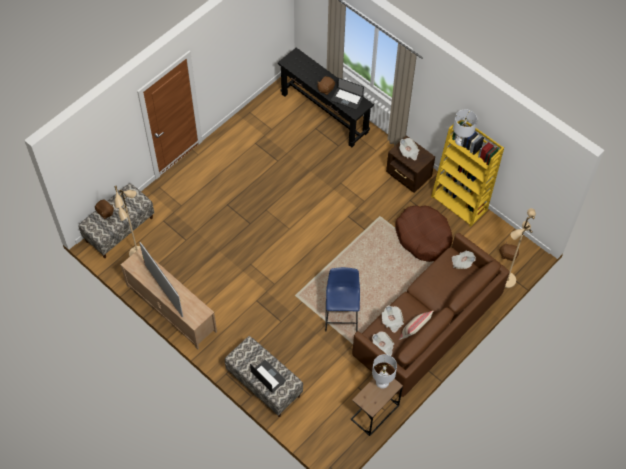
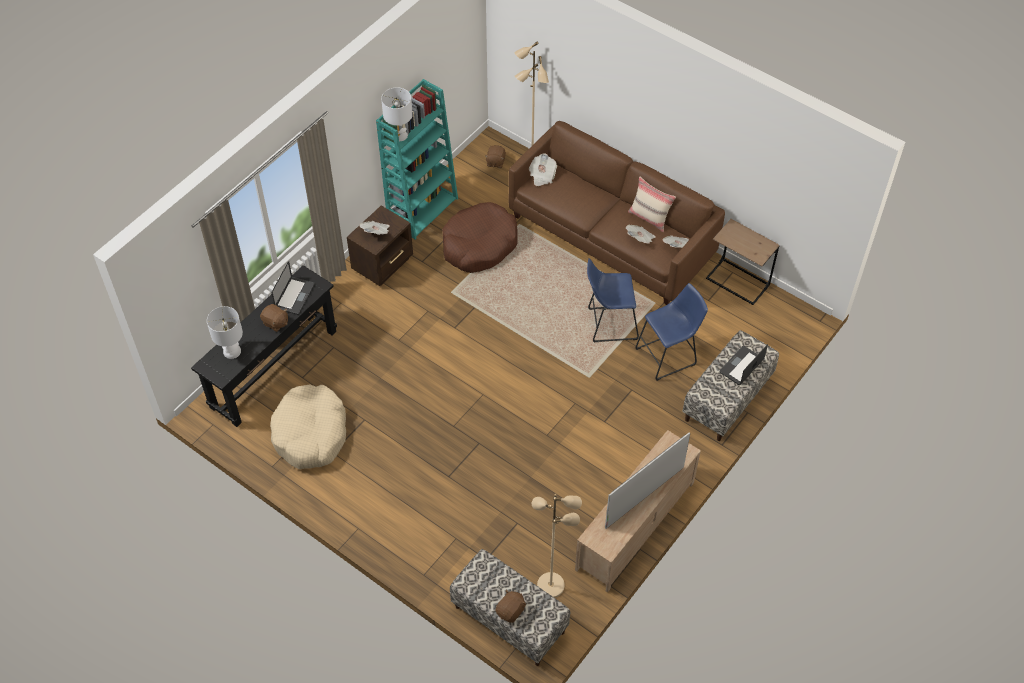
camera: 95 degrees left, 5 degrees down
white table lamp [372,354,397,389] -> white table lamp moved to [207,306,243,359]
yellow bookcase [431,120,504,227] -> turquoise bookcase [376,79,458,239]
none -> beige dog bed [270,385,346,469]
none -> blue stool [635,283,708,381]

